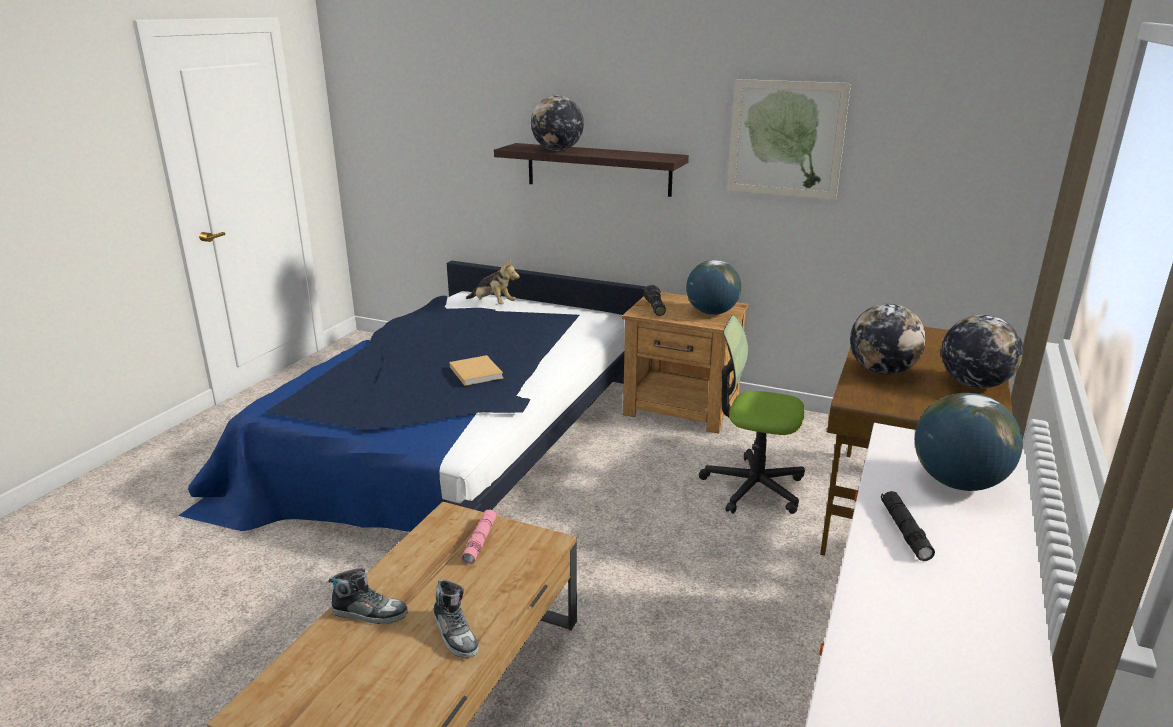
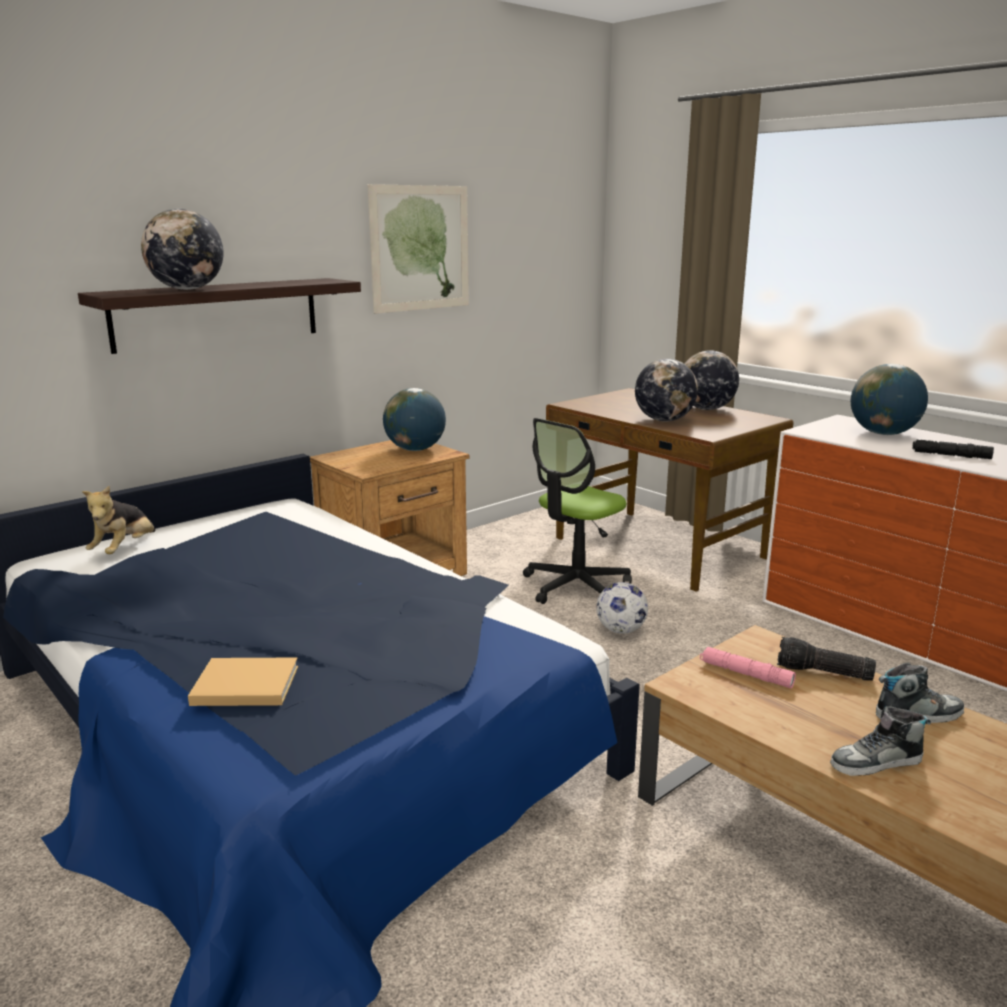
camera: 65 degrees left, 5 degrees down
shoe [328,568,408,624] -> shoe turned 135 degrees counterclockwise [830,706,931,776]
beige book [450,355,503,386] -> beige book moved to [188,658,298,706]
plush toy [466,259,519,304] -> plush toy turned 135 degrees clockwise [82,486,155,554]
flashlight [644,285,666,316] -> flashlight moved to [777,637,876,681]
none -> football [596,582,648,634]

